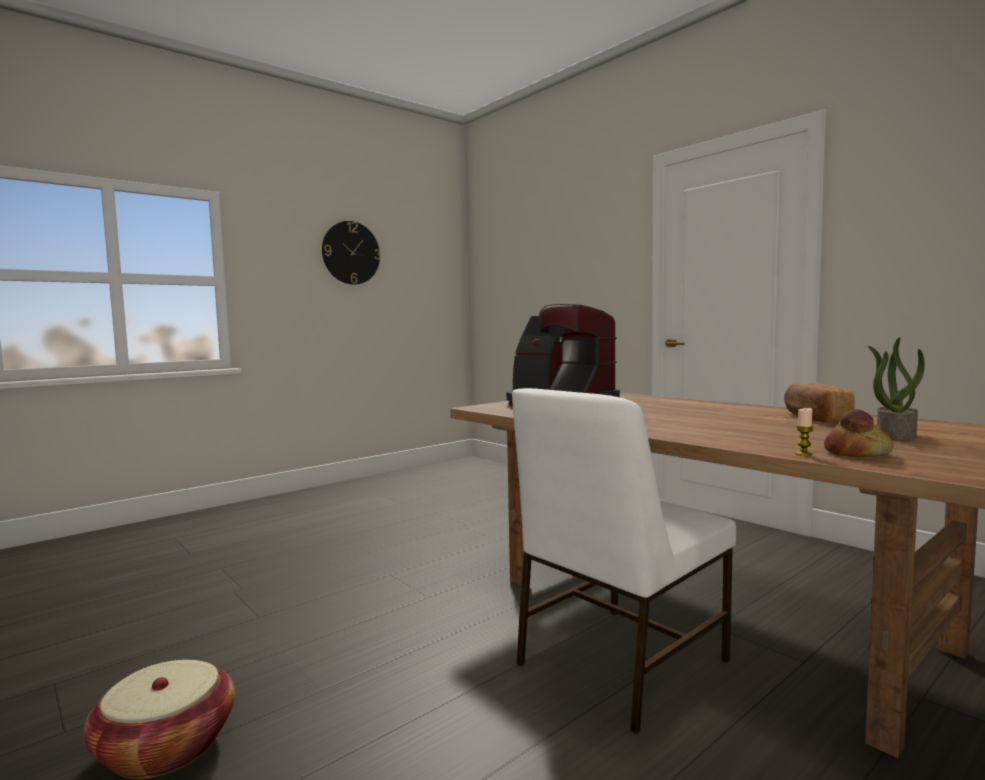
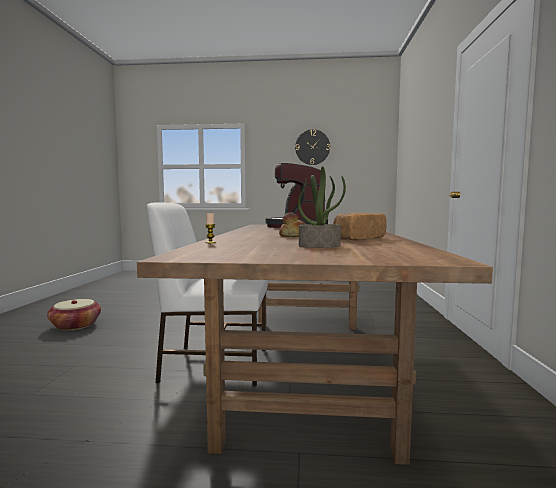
camera: 45 degrees right, 0 degrees up
bread [824,409,894,457] -> bread moved to [279,212,306,237]

